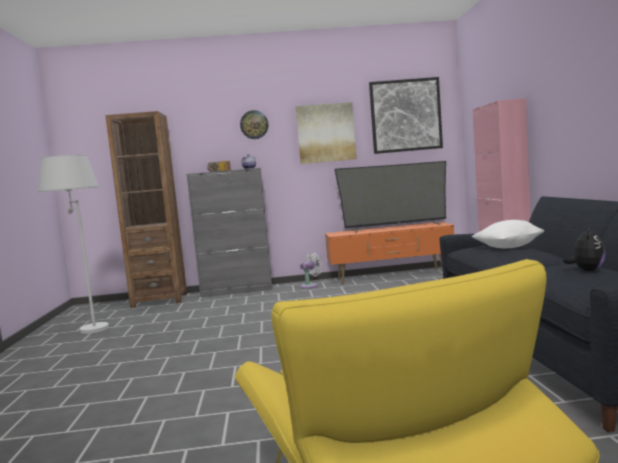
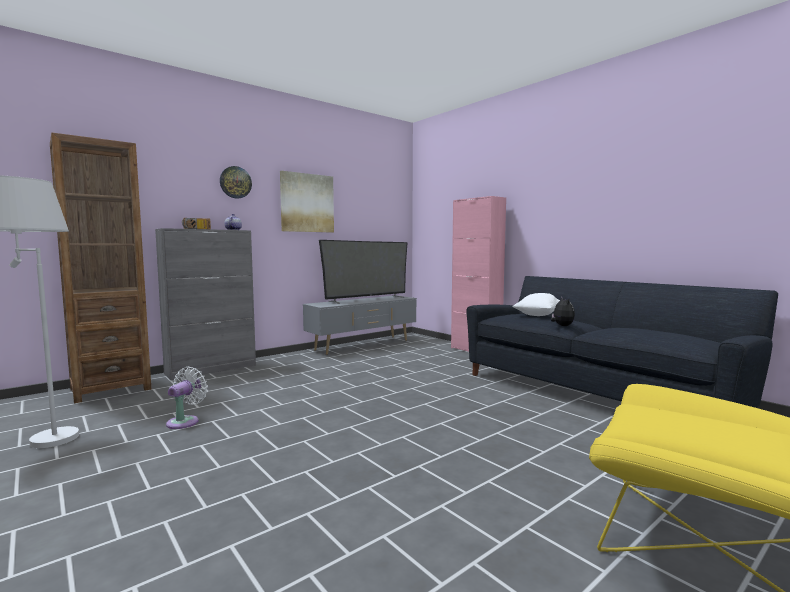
camera: 35 degrees left, 0 degrees up
white fan [300,252,322,289] -> white fan moved to [166,367,208,429]
orange tv stand [325,222,454,284] -> grey tv stand [303,296,417,355]
picture [369,77,443,154] -> none
plush toy [563,227,606,271] -> plush toy moved to [551,297,575,326]

